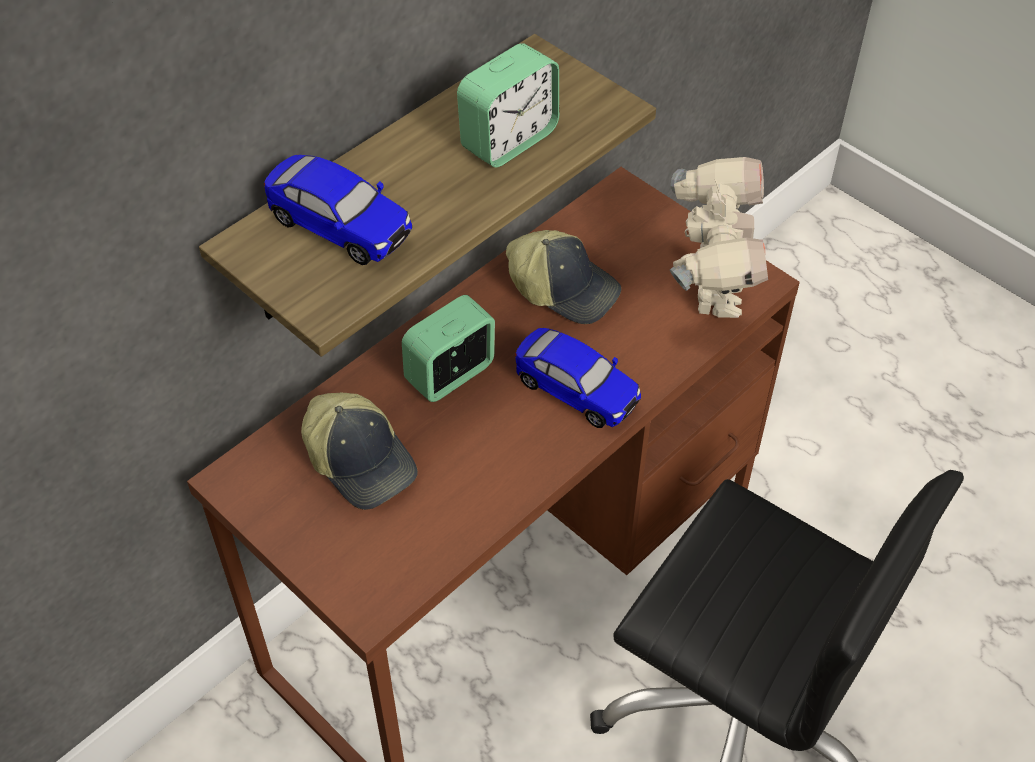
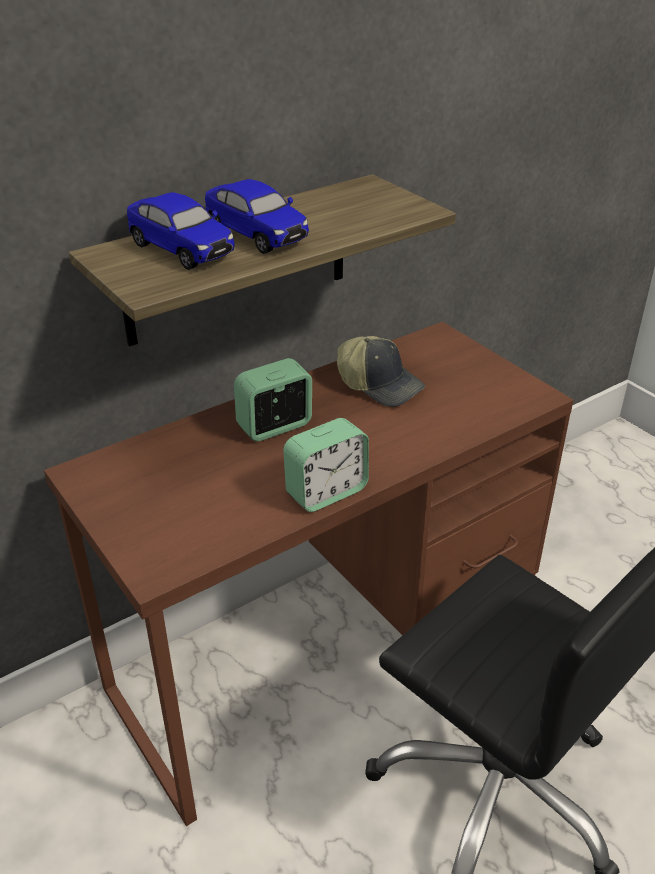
camera: 10 degrees right, 15 degrees down
cap [301,392,418,510] -> none
alarm clock [457,43,559,167] -> alarm clock moved to [283,418,369,512]
toy car [515,328,641,428] -> toy car moved to [205,179,309,254]
toy robot [670,157,768,318] -> none

